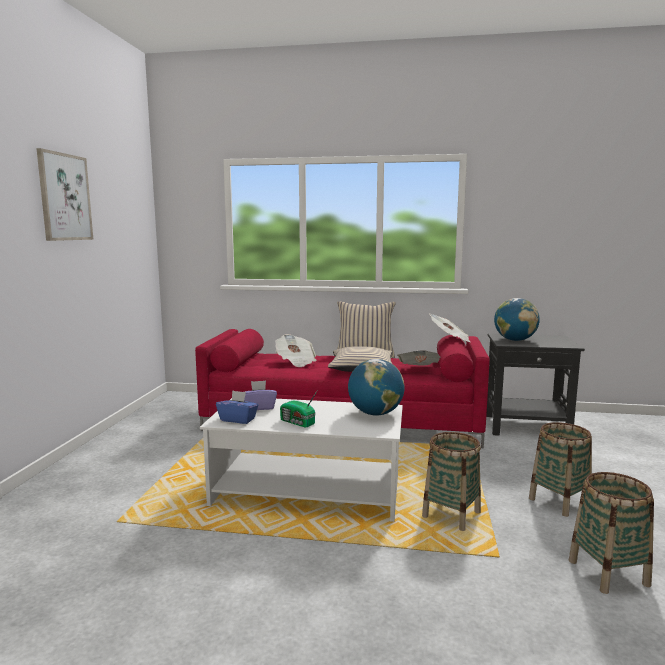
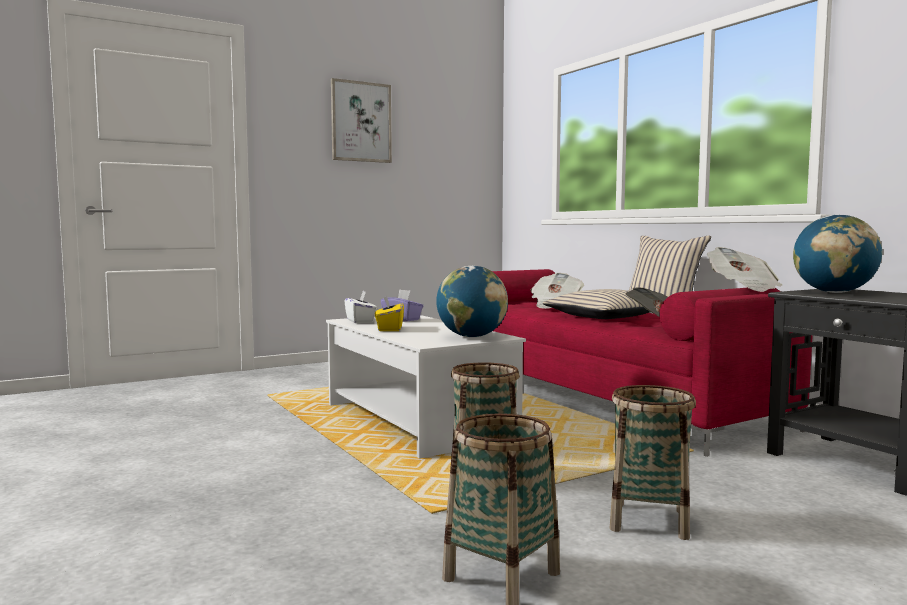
camera: 50 degrees right, 5 degrees down
blue tissue box [216,390,258,424] -> white tissue box [344,291,377,323]
radio [280,390,318,428] -> yellow tissue box [375,295,404,331]

